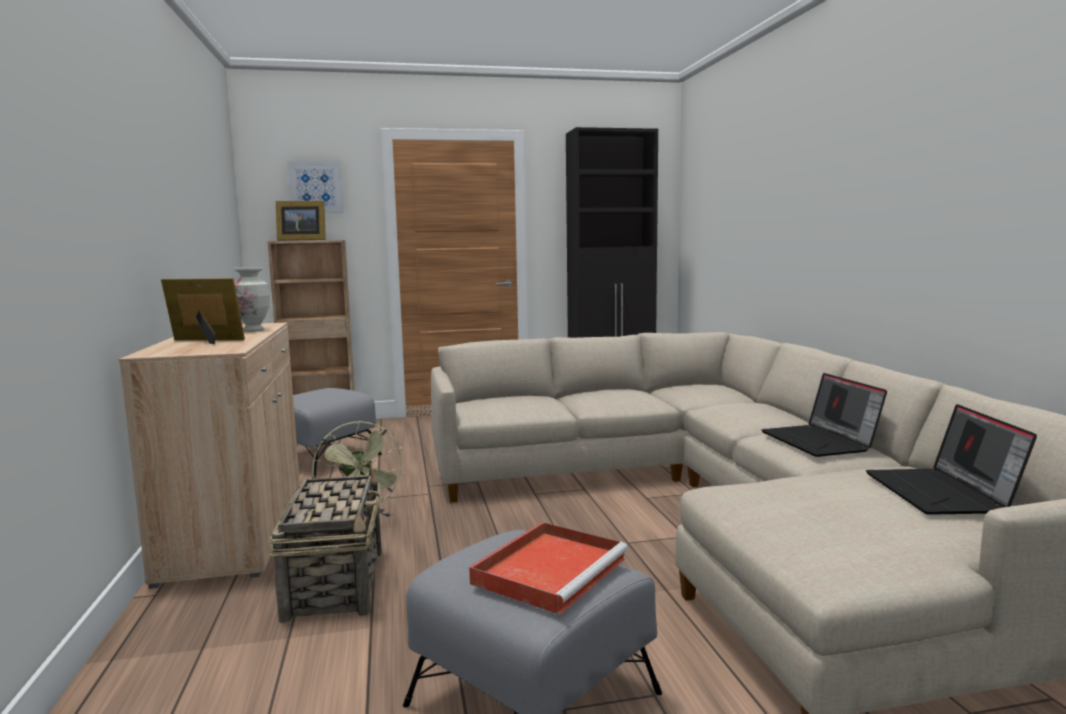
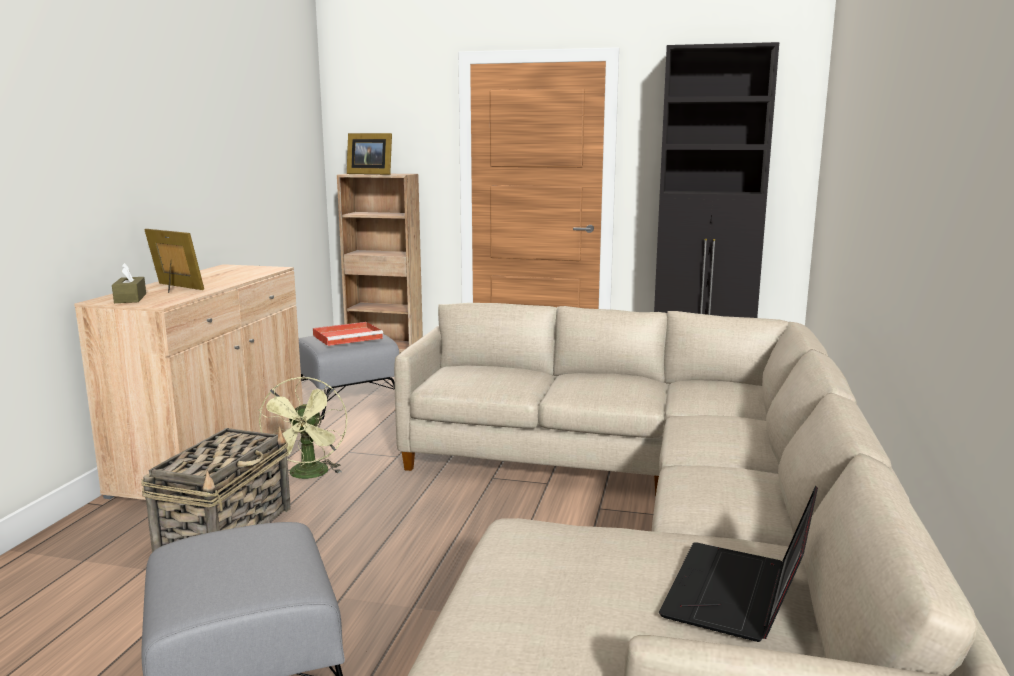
camera: 25 degrees right, 5 degrees up
vase [234,267,270,332] -> none
picture [287,161,343,213] -> none
red tray [469,522,628,615] -> red tray moved to [313,322,383,346]
laptop [761,373,887,457] -> none
none -> brown tissue box [112,263,146,303]

